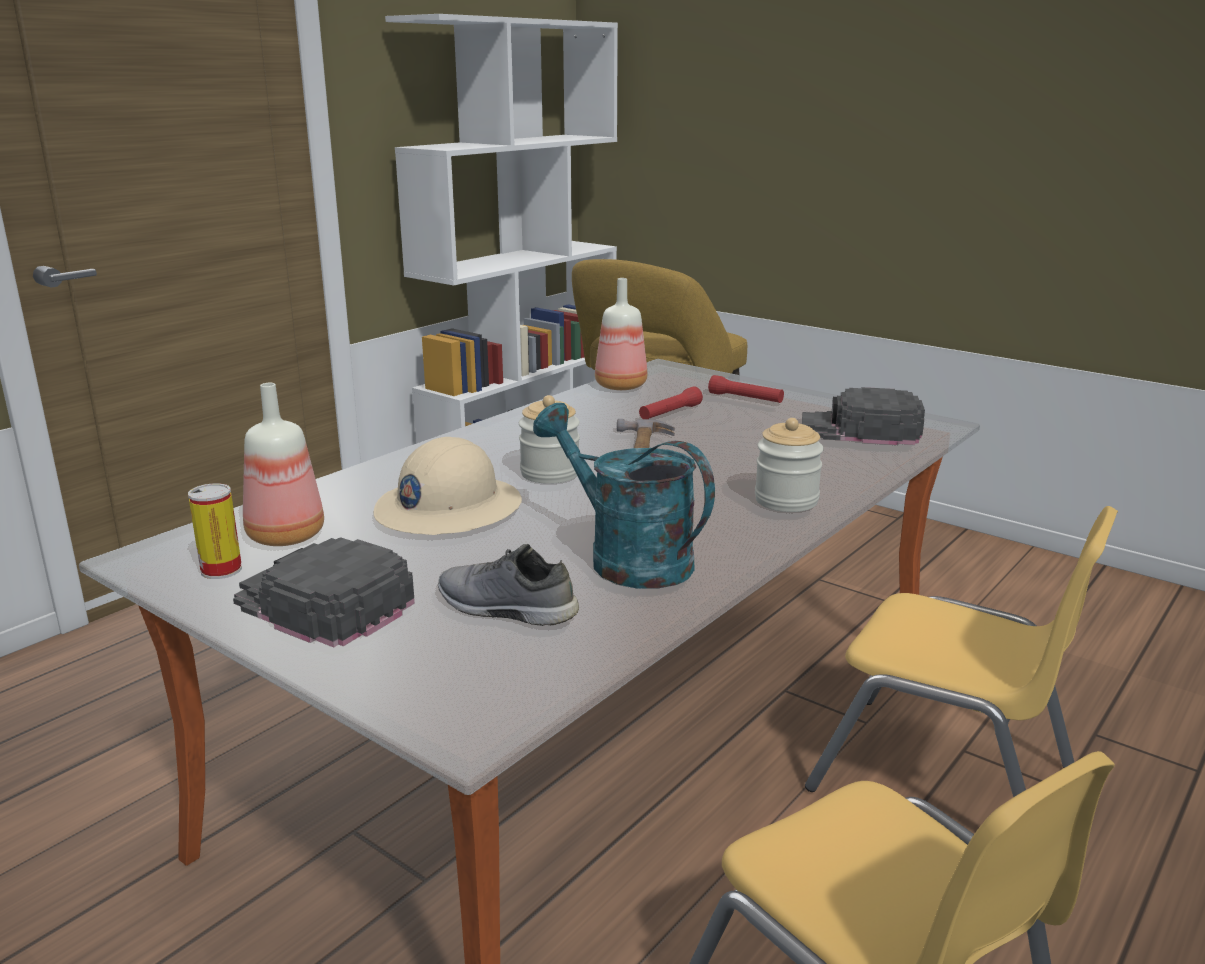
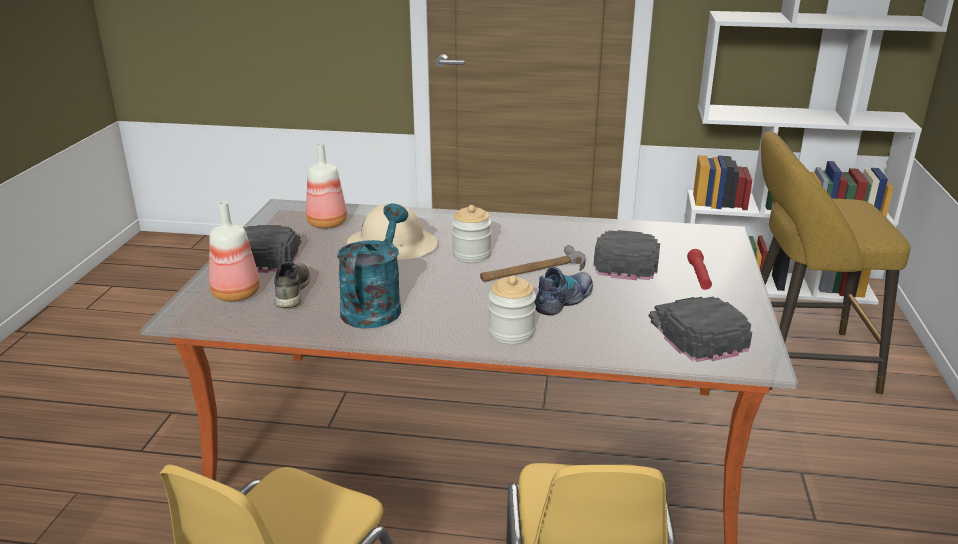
camera: 60 degrees right, 5 degrees up
can [188,483,242,579] -> none
bottle [595,278,647,390] -> bottle moved to [209,201,260,302]
red flashlight [639,387,703,419] -> black cap [593,230,660,280]
none -> shoe [534,267,593,315]

